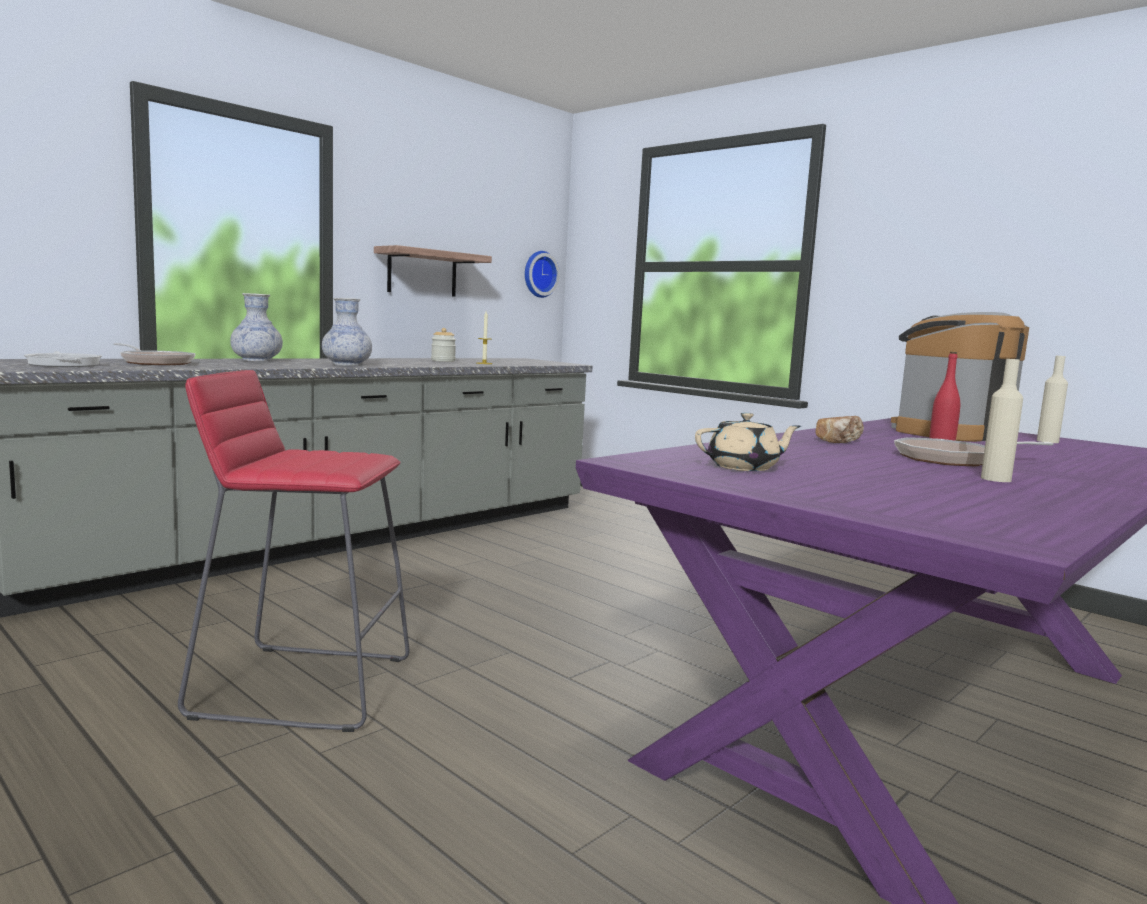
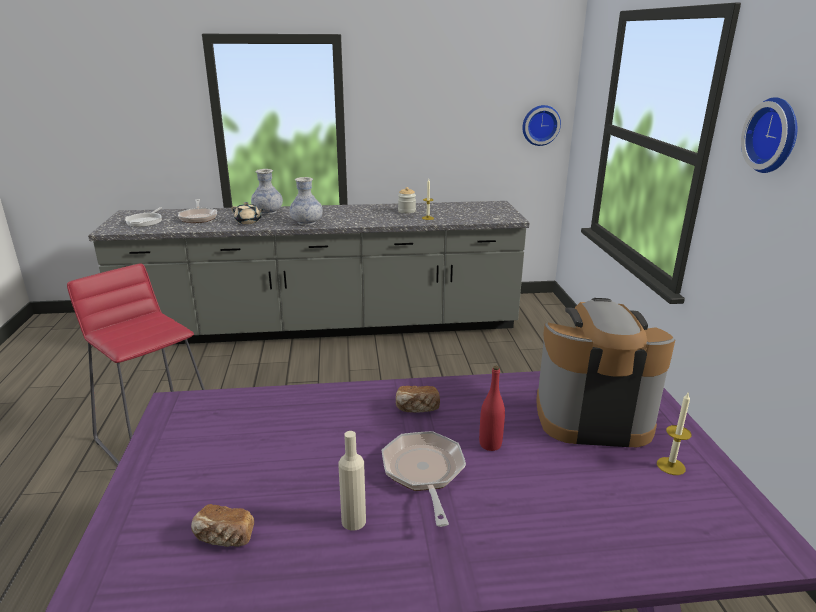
camera: 40 degrees right, 15 degrees up
shelf [374,245,492,297] -> none
beige teapot [695,413,801,471] -> beige teapot moved to [231,202,264,224]
frying pan [894,437,1054,466] -> frying pan turned 45 degrees clockwise [382,431,466,527]
beige bottle [1037,356,1068,443] -> candle [657,393,692,475]
none -> bread [191,504,254,547]
none -> wall clock [741,97,797,173]

